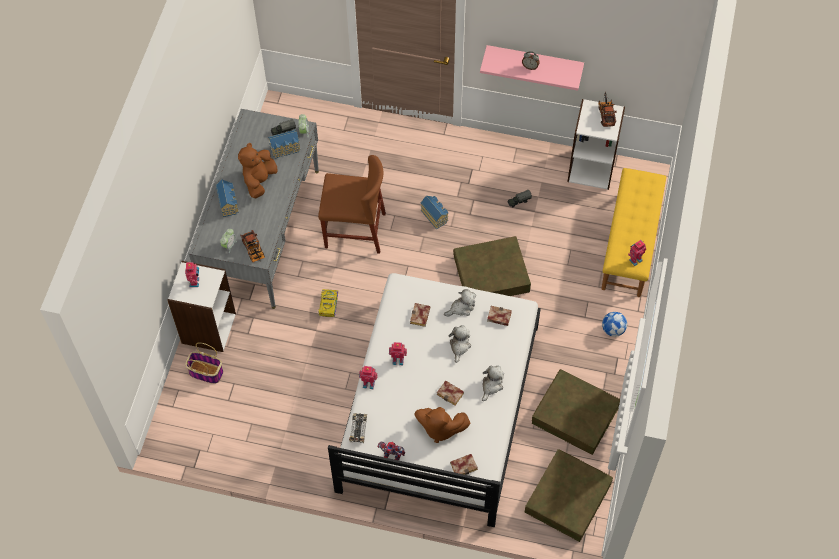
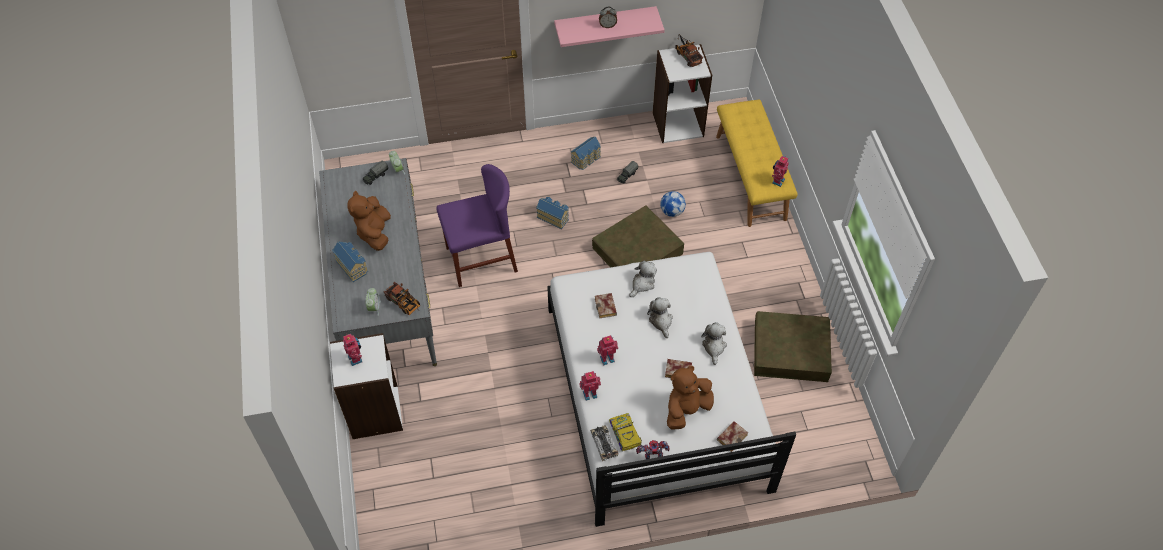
camera: 25 degrees left, 5 degrees down
basket [185,342,224,384] -> none
toy house [268,130,300,159] -> toy house moved to [571,137,601,170]
brown chair [318,155,386,254] -> purple chair [436,164,518,287]
toy car [318,289,338,317] -> toy car moved to [609,413,642,452]
brown plush toy [415,407,470,443] -> brown plush toy turned 150 degrees clockwise [667,366,714,430]
book [487,306,512,326] -> none
brown storage box [525,449,613,542] -> none
football [602,312,627,337] -> football moved to [660,191,686,217]

